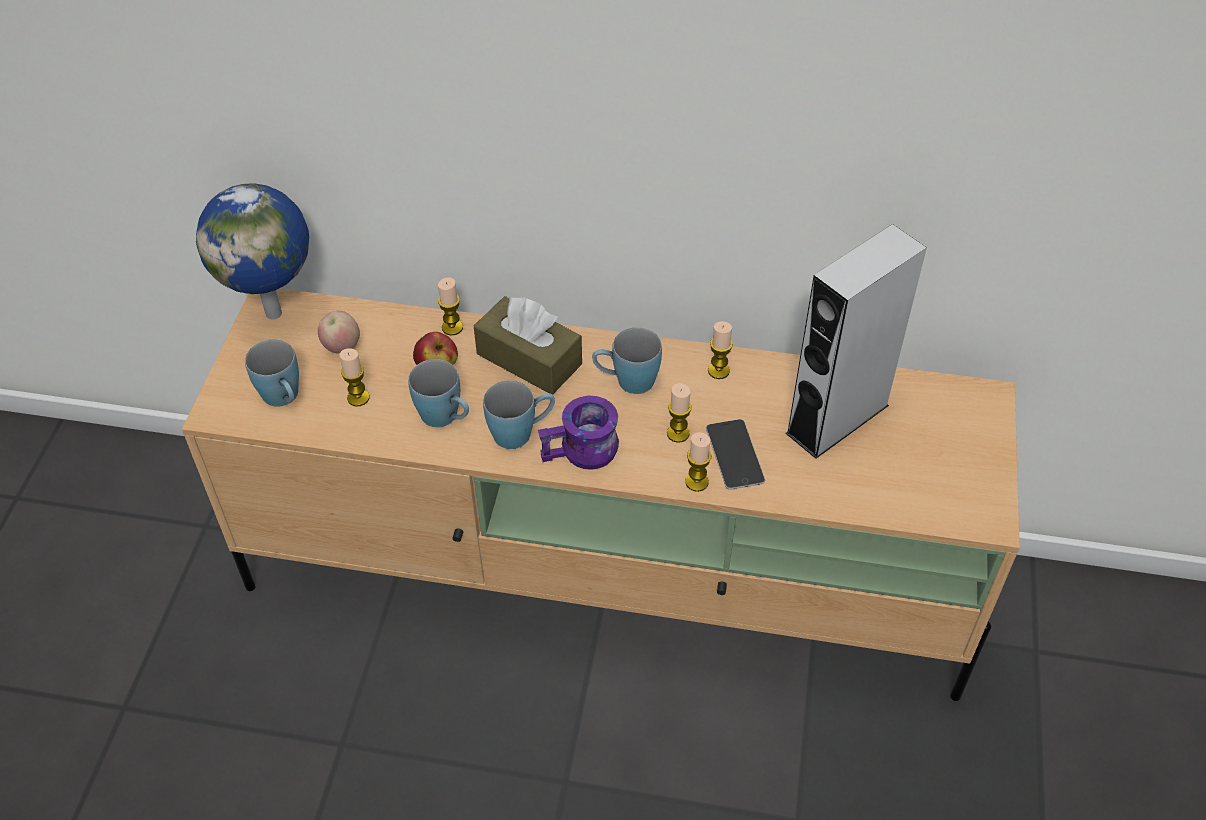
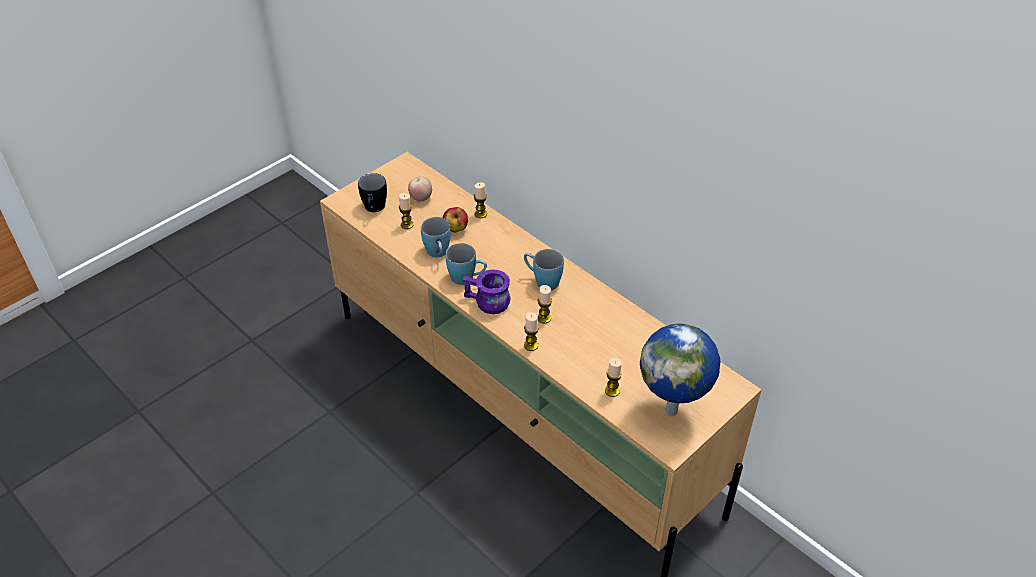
camera: 35 degrees right, 5 degrees down
globe [196,183,309,319] -> globe moved to [640,323,720,416]
blue mug [245,339,299,407] -> black mug [358,173,387,212]
brown tissue box [474,296,582,395] -> none
phone [706,419,765,490] -> none
candle [708,321,733,379] -> candle moved to [605,358,622,397]
grey speaker [785,224,927,459] -> none

